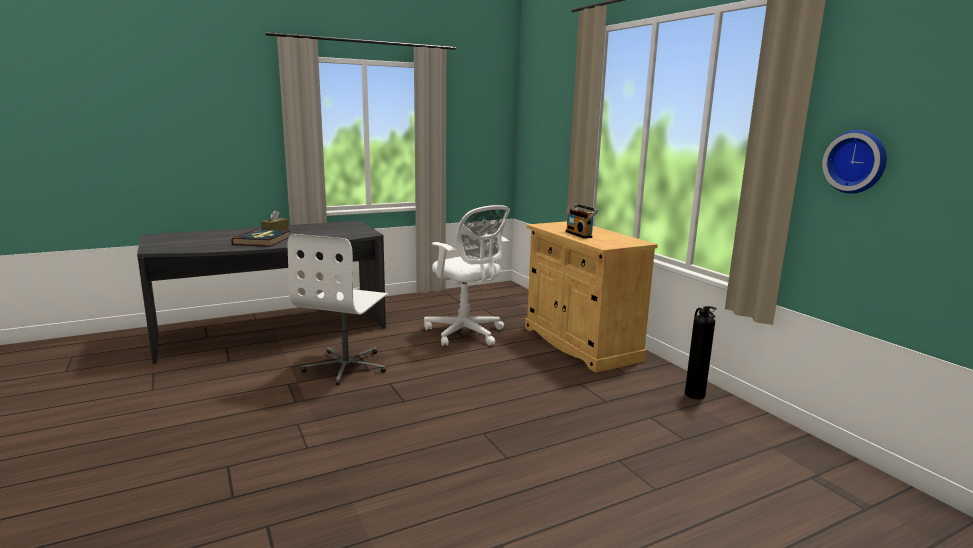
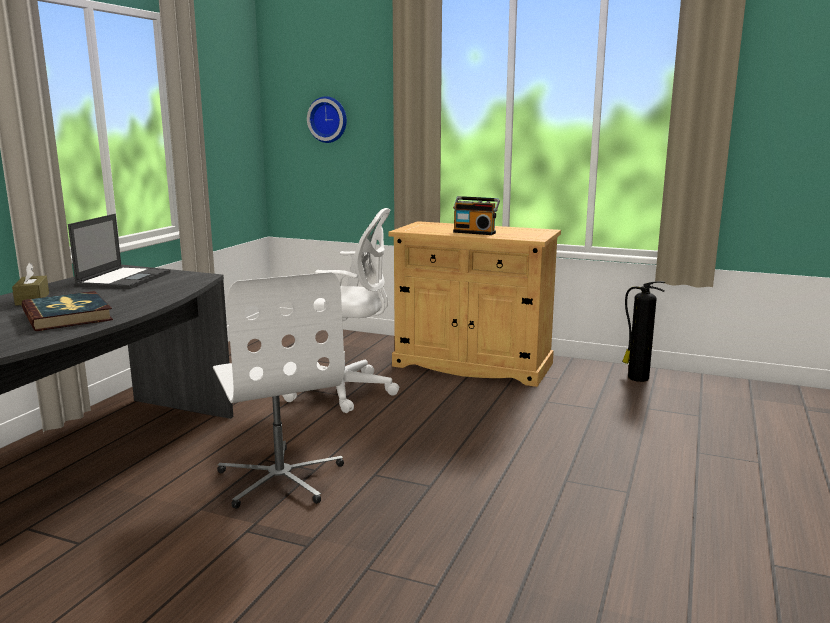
camera: 40 degrees left, 0 degrees up
wall clock [822,130,887,194] -> wall clock moved to [307,96,347,143]
none -> laptop [68,214,171,289]

